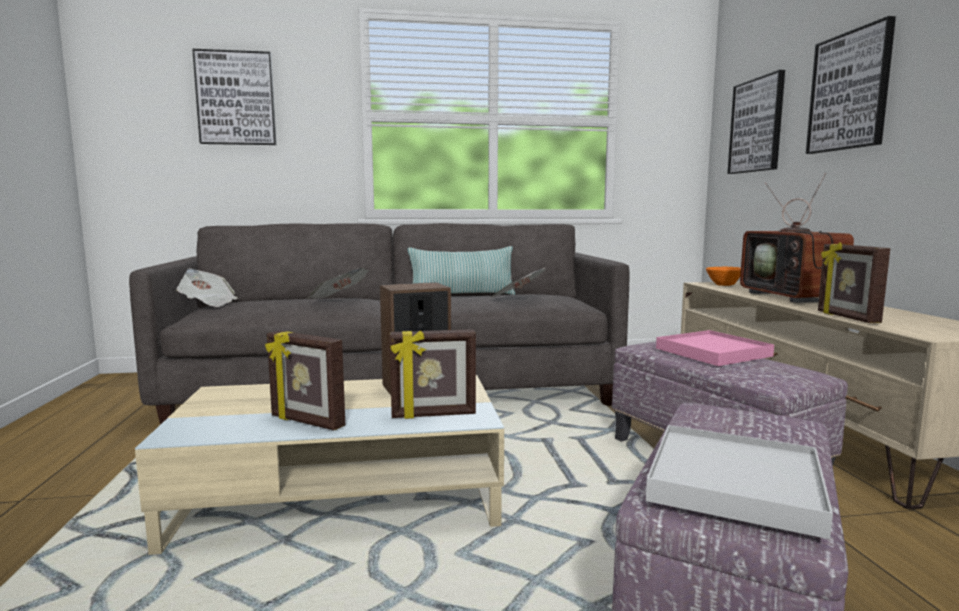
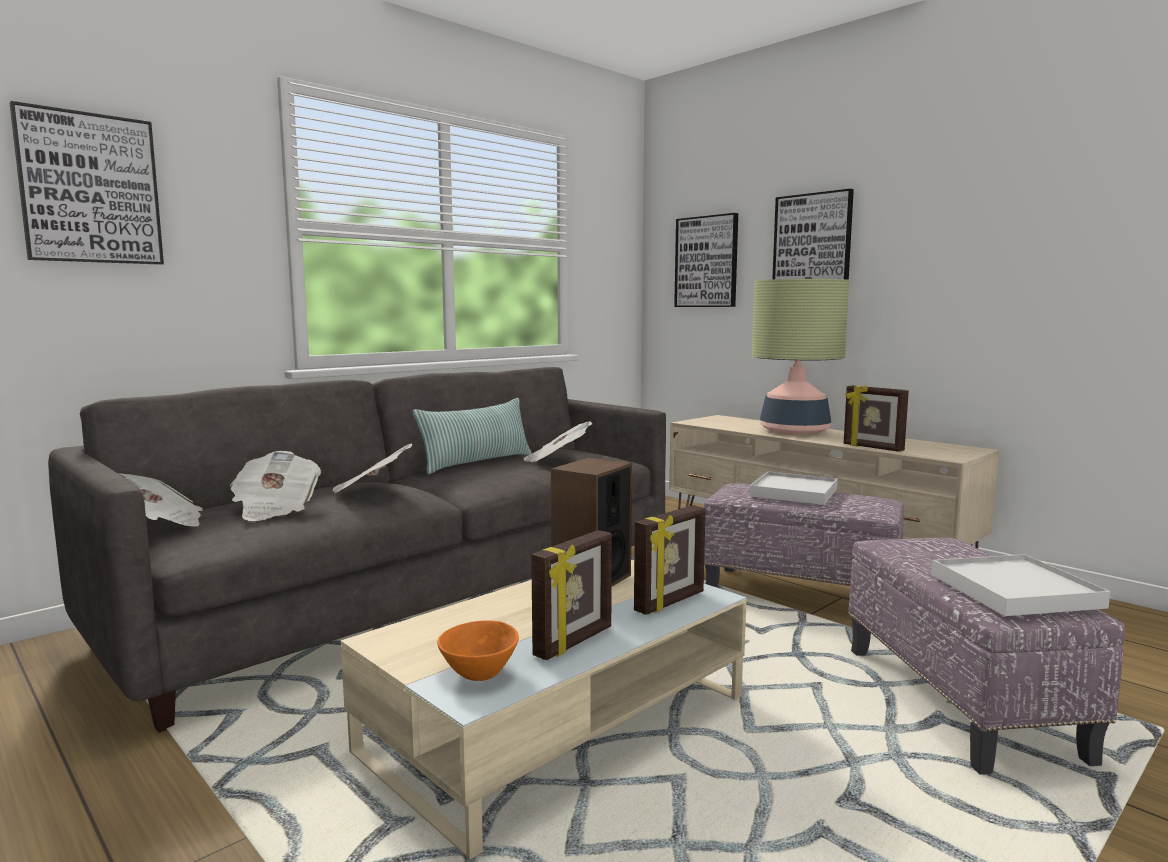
camera: 35 degrees left, 0 degrees up
picture frame [265,331,345,430] -> picture frame turned 45 degrees counterclockwise [531,530,612,660]
pink tray [656,330,774,366] -> white tray [749,472,838,505]
orange bowl [706,267,741,286] -> orange bowl moved to [437,620,519,681]
television [740,173,854,303] -> table lamp [752,279,849,435]
none -> newspaper [230,451,321,521]

